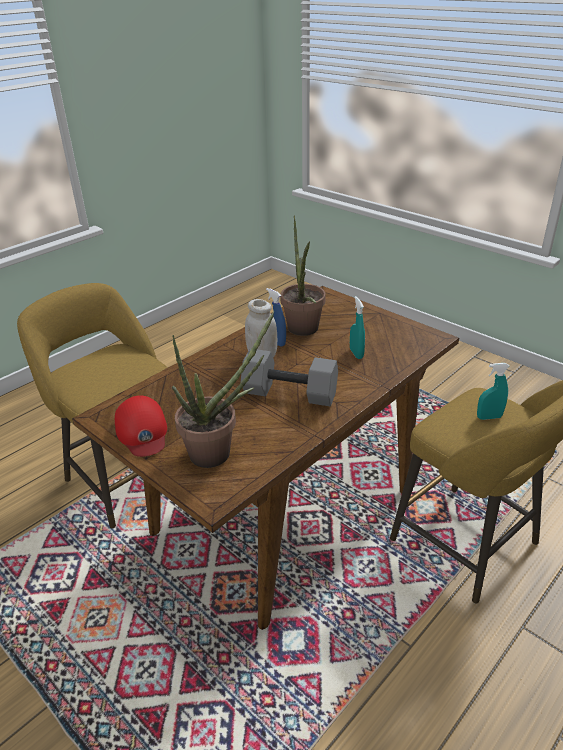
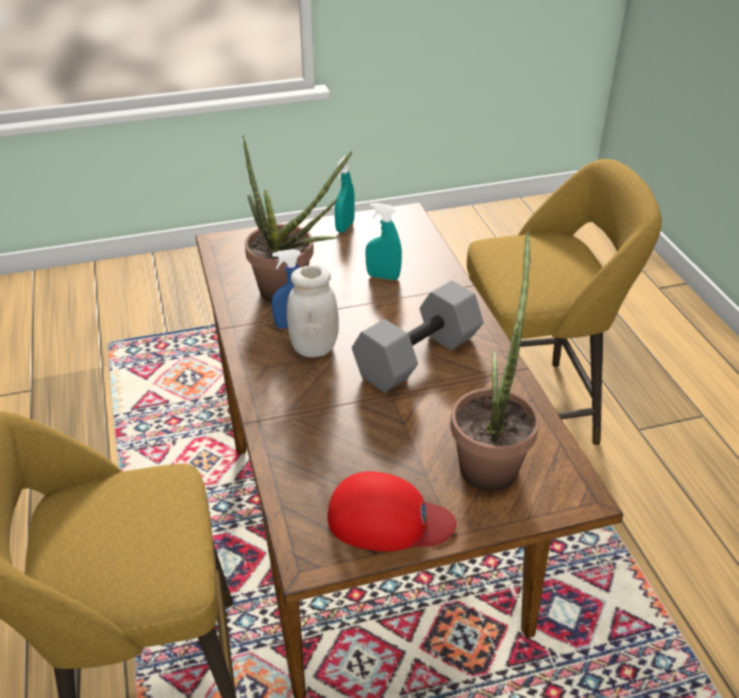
camera: 60 degrees left, 5 degrees up
turquoise spray bottle [477,363,510,420] -> turquoise spray bottle moved to [335,156,355,233]

